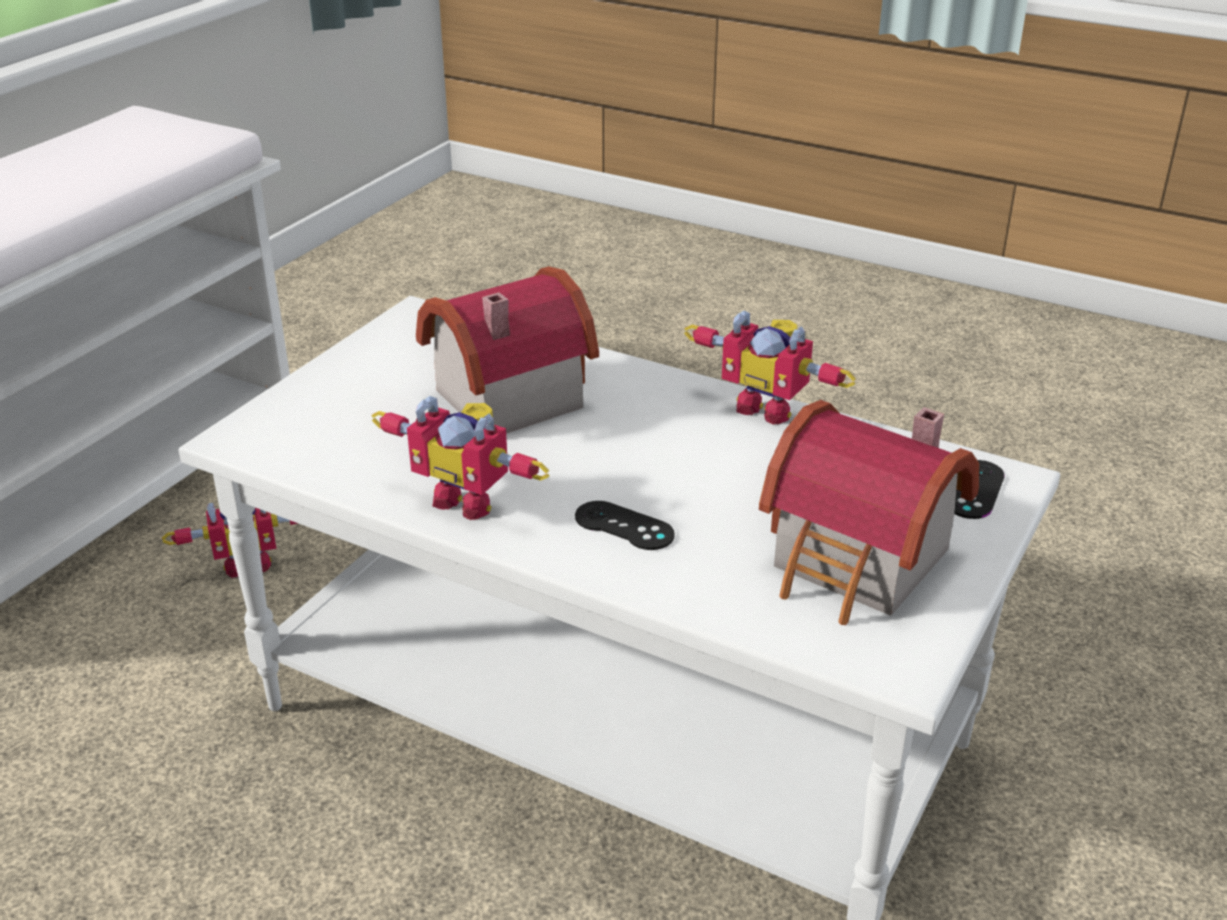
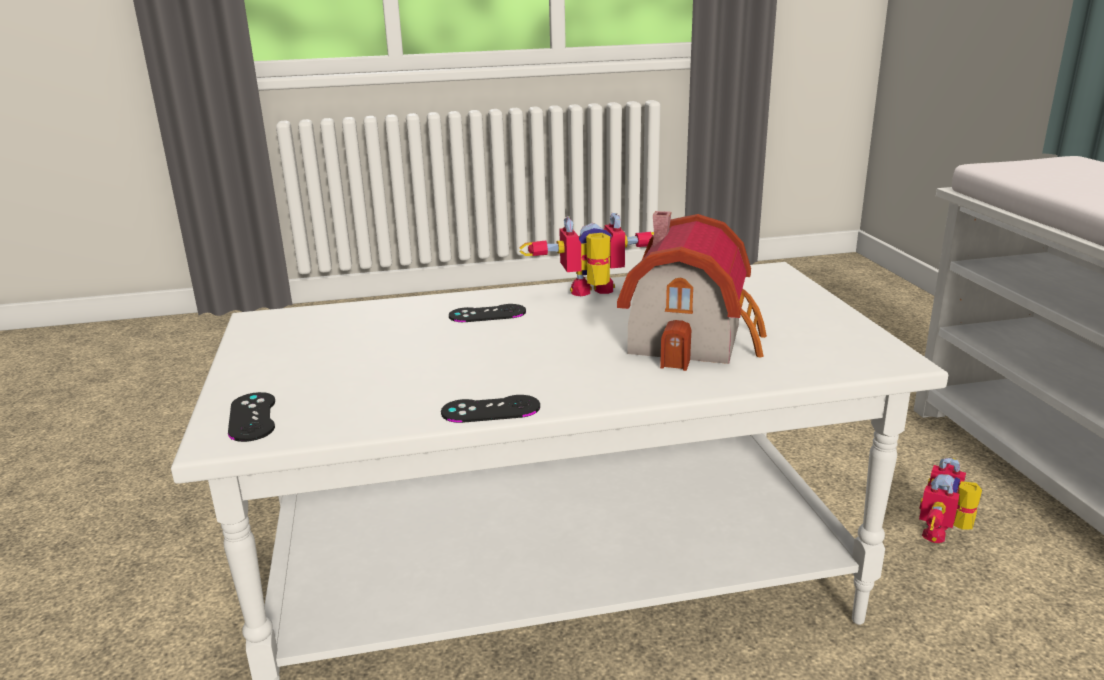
camera: 140 degrees right, 10 degrees down
toy robot [684,310,856,425] -> black game controller [441,395,540,423]
toy house [759,400,979,625] -> none

